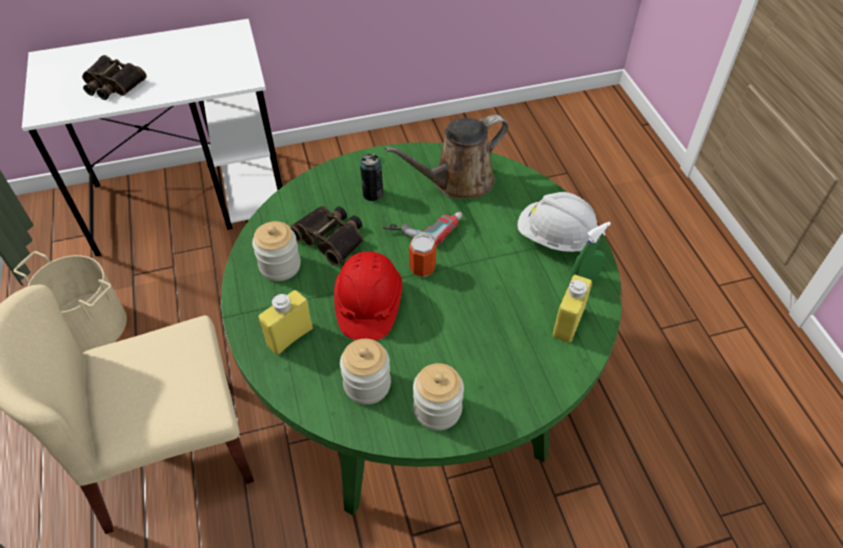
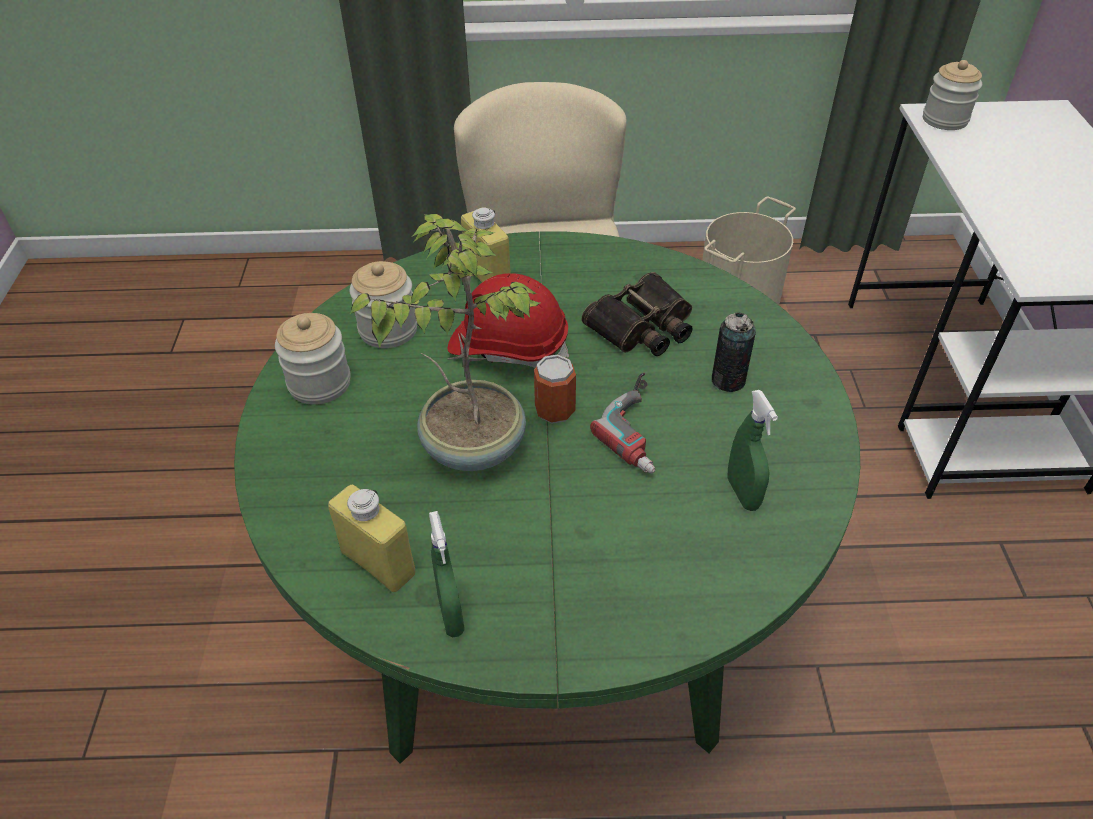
camera: 105 degrees right, 5 degrees down
binoculars [82,55,147,100] -> none
jar [252,221,301,281] -> jar moved to [923,60,982,130]
brown watering can [385,115,509,199] -> green spray bottle [727,390,778,511]
white hard hat [517,192,600,252] -> none
none -> potted plant [349,214,540,471]

